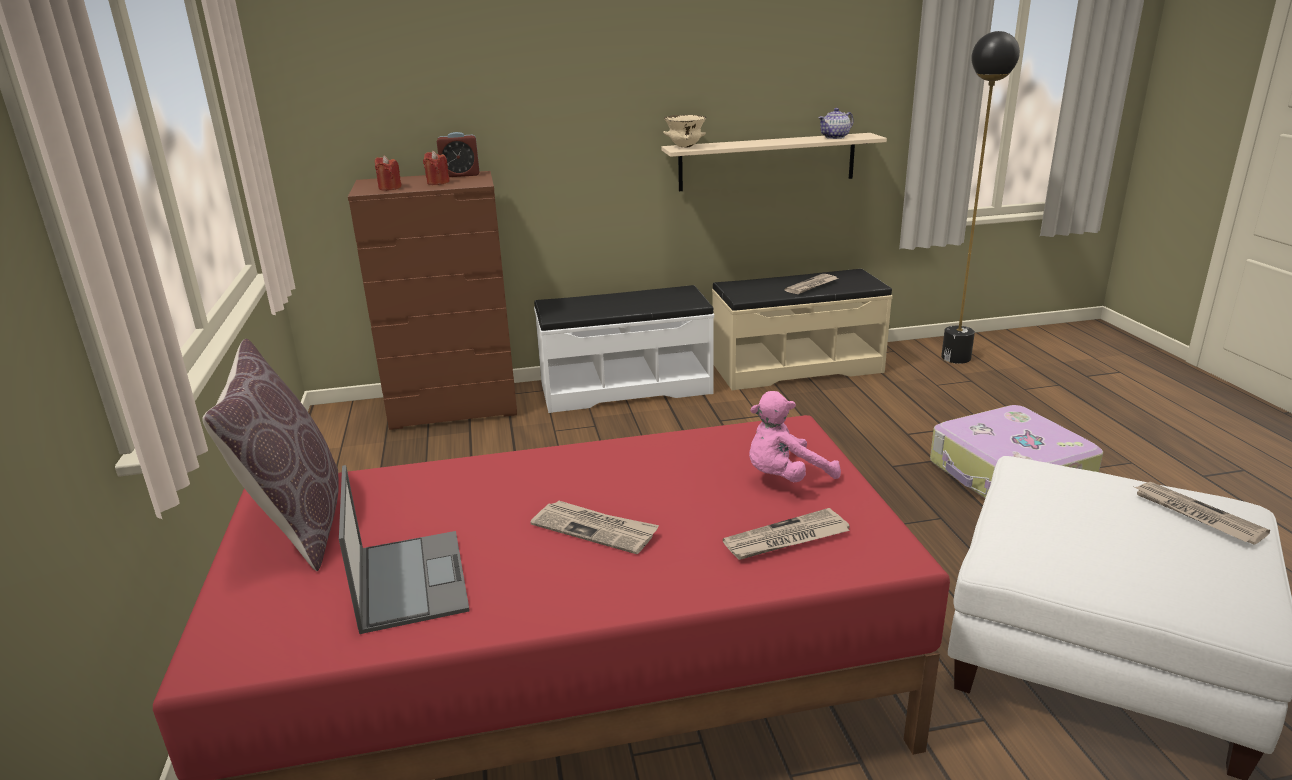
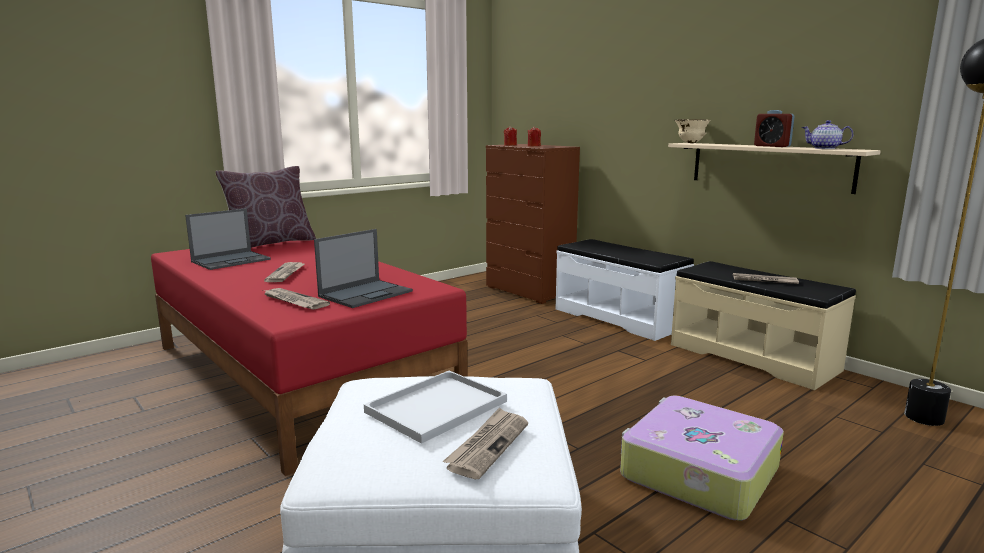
camera: 60 degrees right, 10 degrees down
alarm clock [437,132,479,177] -> alarm clock moved to [754,110,795,147]
pink plush toy [749,391,841,482] -> laptop [314,229,413,308]
none -> white tray [364,371,507,444]

